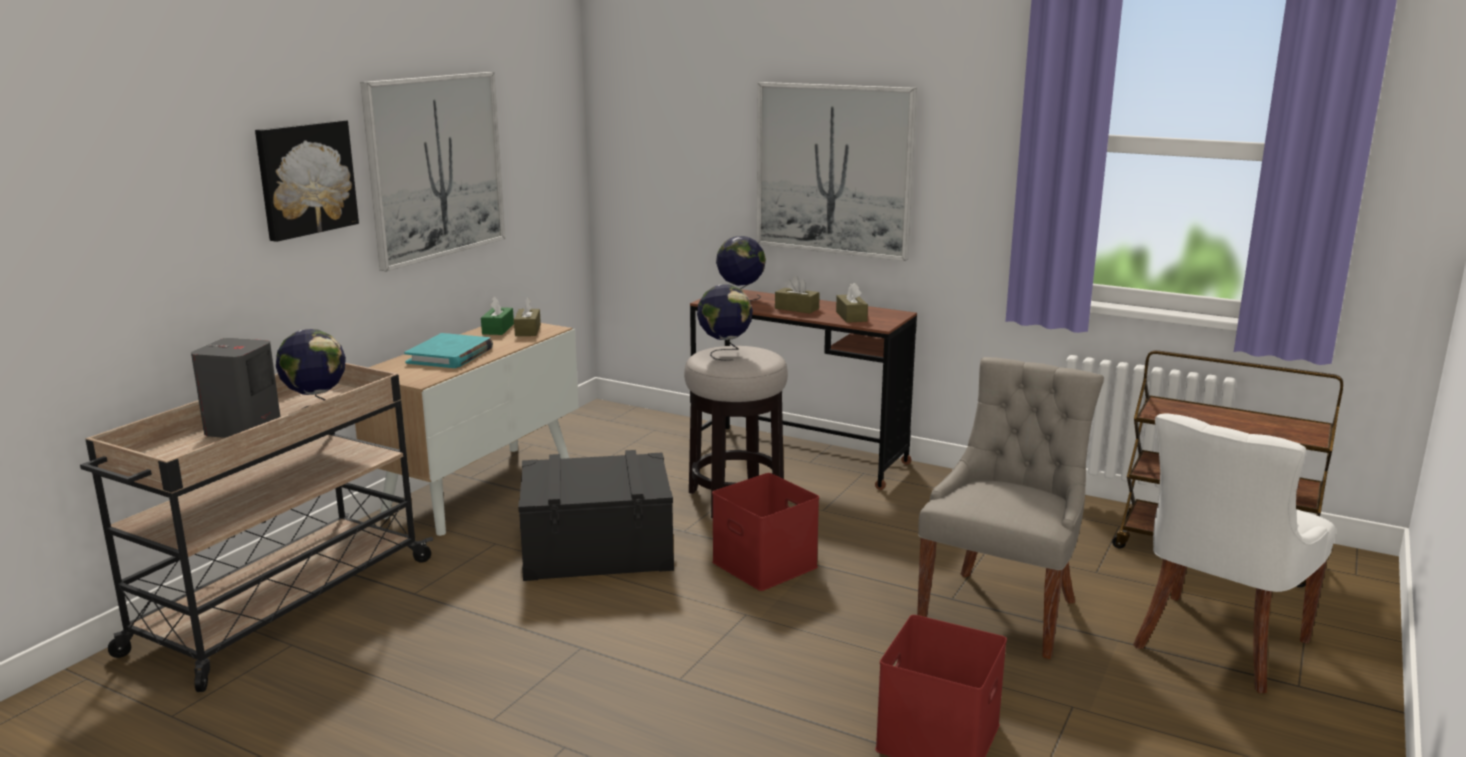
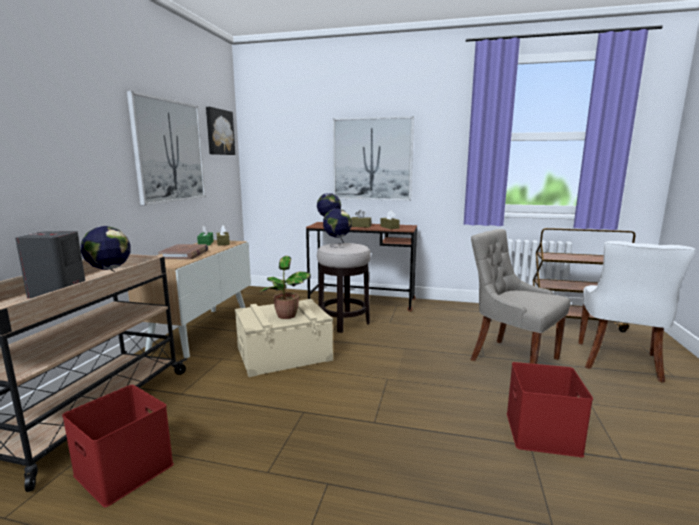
camera: 15 degrees left, 5 degrees down
picture [255,120,359,242] -> picture moved to [206,107,235,155]
turquoise book [404,333,493,368] -> brown book [158,244,208,259]
black storage box [518,450,674,581] -> beige storage box [235,299,333,377]
red storage box [712,473,819,591] -> red storage box moved to [62,385,174,507]
grey chair [917,357,1104,659] -> grey chair turned 60 degrees counterclockwise [471,229,571,364]
none -> potted plant [260,256,311,319]

